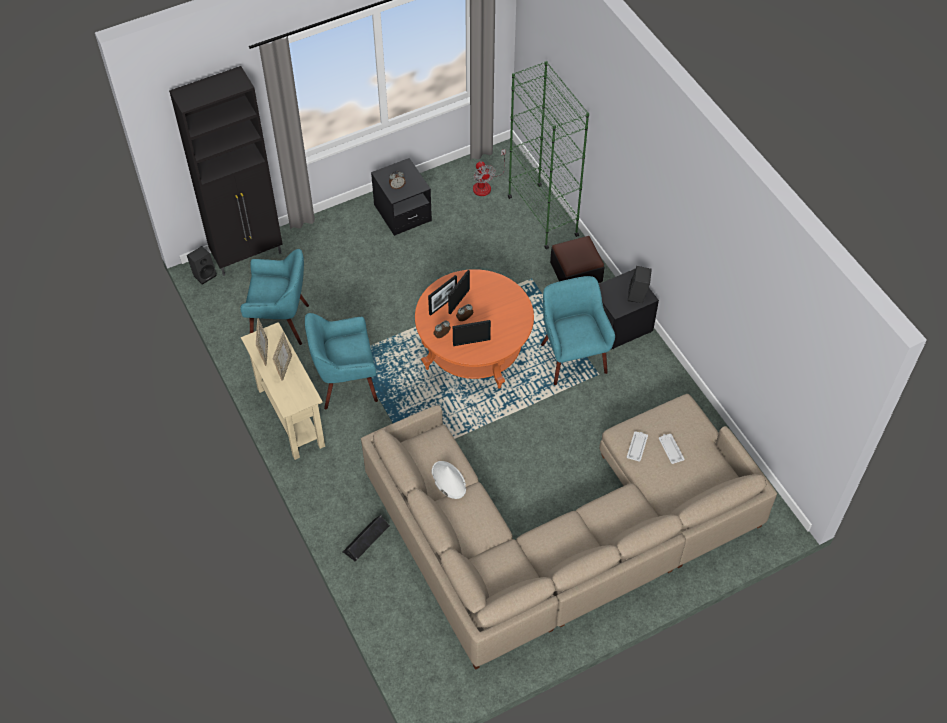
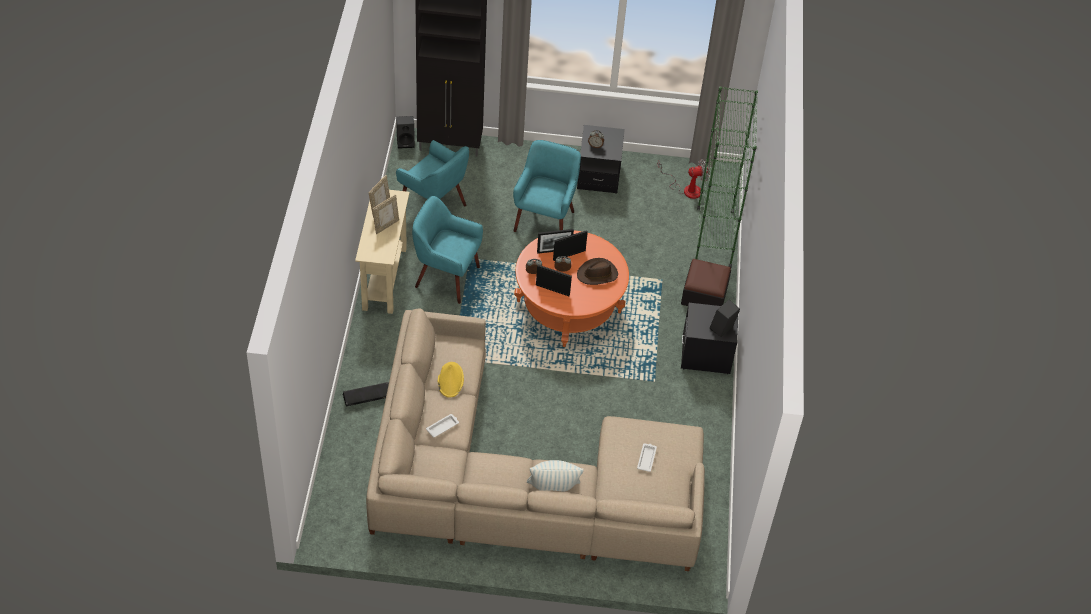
camera: 30 degrees right, 5 degrees down
white hat [432,461,466,499] -> yellow hat [438,362,464,398]
fan [473,149,506,196] -> fan turned 120 degrees counterclockwise [657,159,710,199]
turquoise armchair [541,276,615,385] -> turquoise armchair moved to [513,140,581,232]
white tray [627,431,648,462] -> white tray moved to [426,414,459,438]
none -> pillow [527,460,584,492]
none -> brown hat [577,258,618,285]

